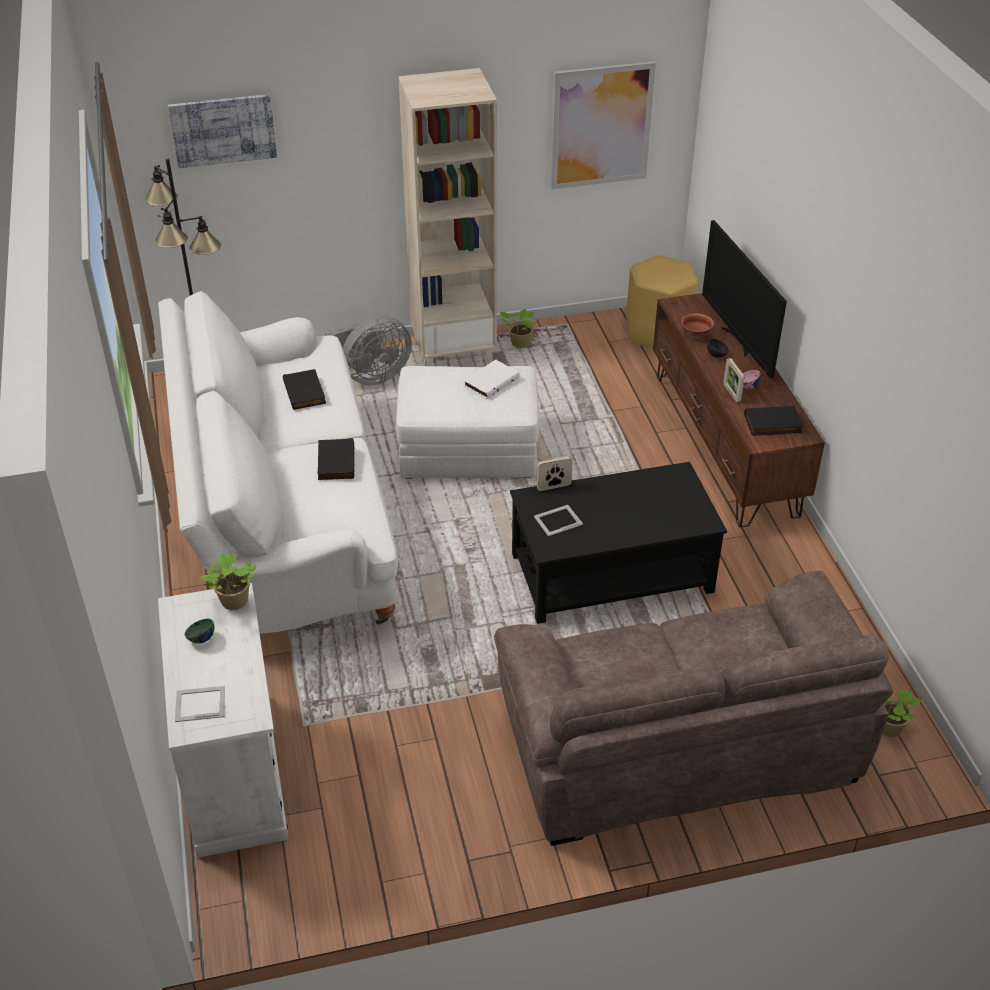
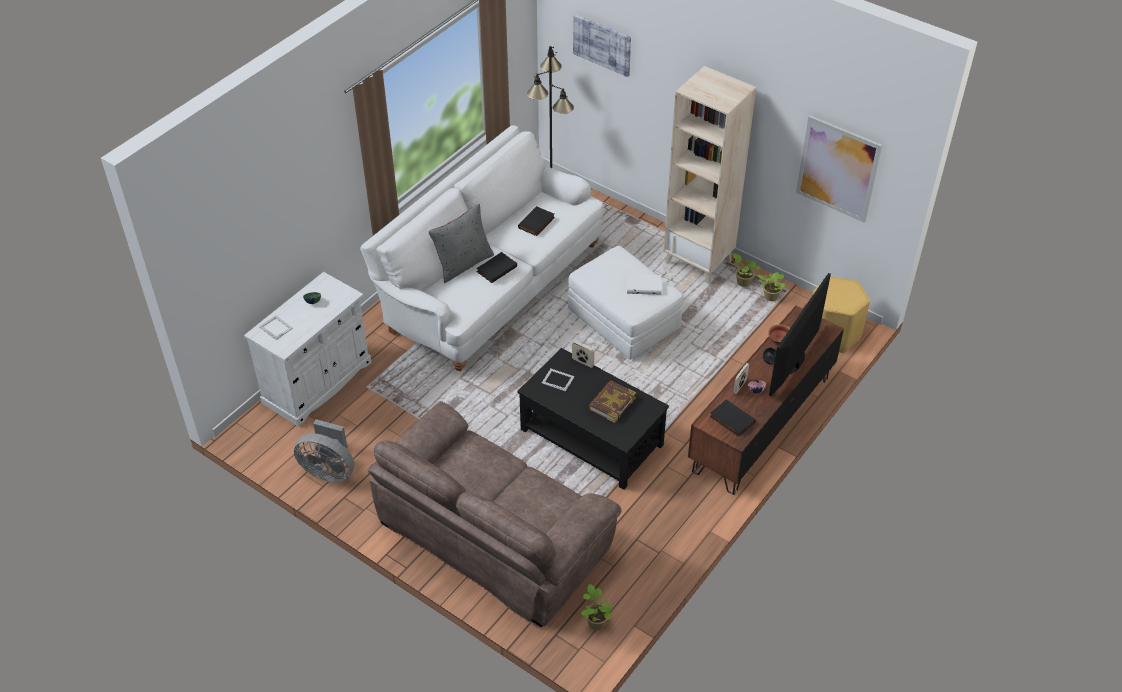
camera: 50 degrees right, 5 degrees up
potted plant [200,552,256,610] -> potted plant moved to [758,272,785,301]
grey fan [325,316,412,385] -> grey fan moved to [294,419,354,482]
none -> grey pillow [429,204,494,283]
none -> book [588,381,636,423]

